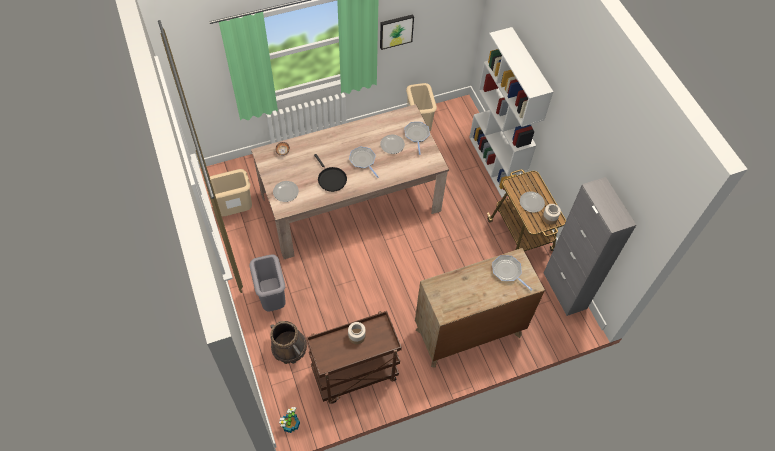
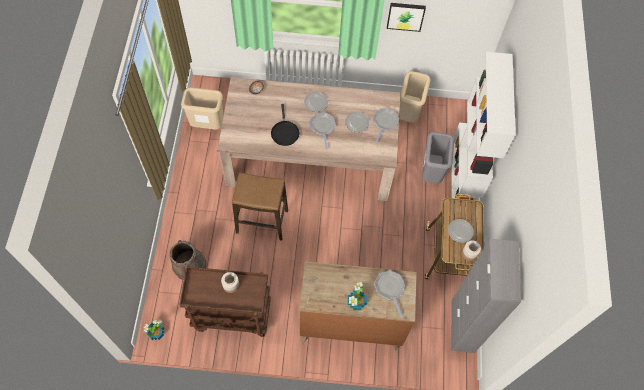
camera: 25 degrees right, 5 degrees up
grey trash can [249,254,286,311] -> grey trash can moved to [422,132,454,184]
plate [273,181,299,202] -> plate moved to [304,92,328,112]
none -> stool [232,172,288,241]
none -> potted plant [348,282,367,310]

